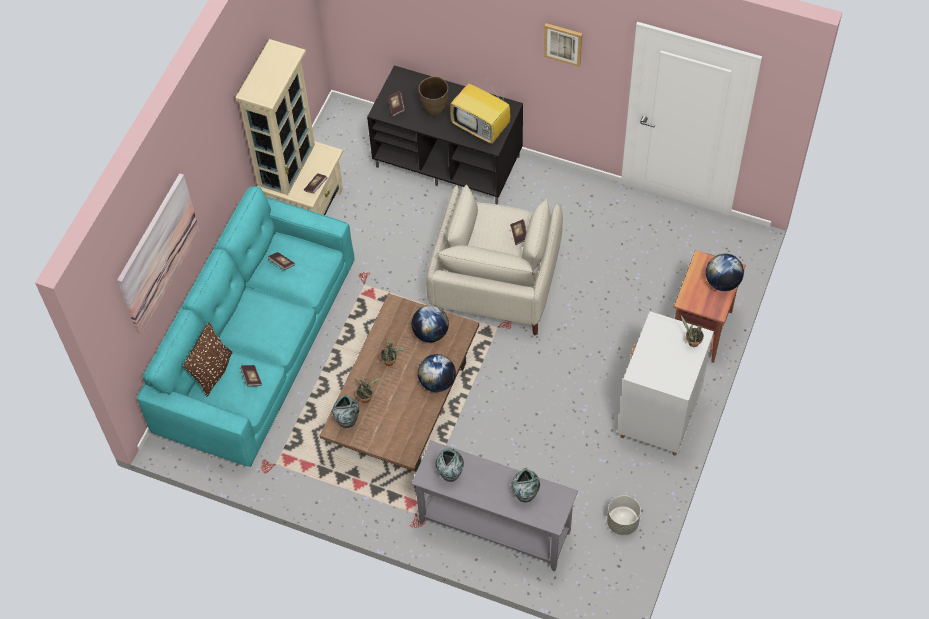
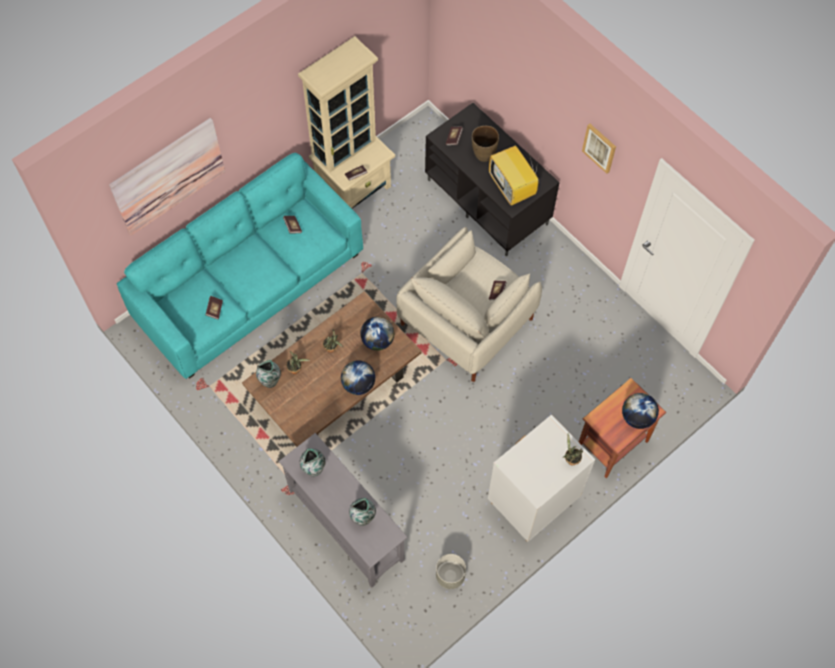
camera: 25 degrees right, 5 degrees up
brown pillow [183,323,232,396] -> none

